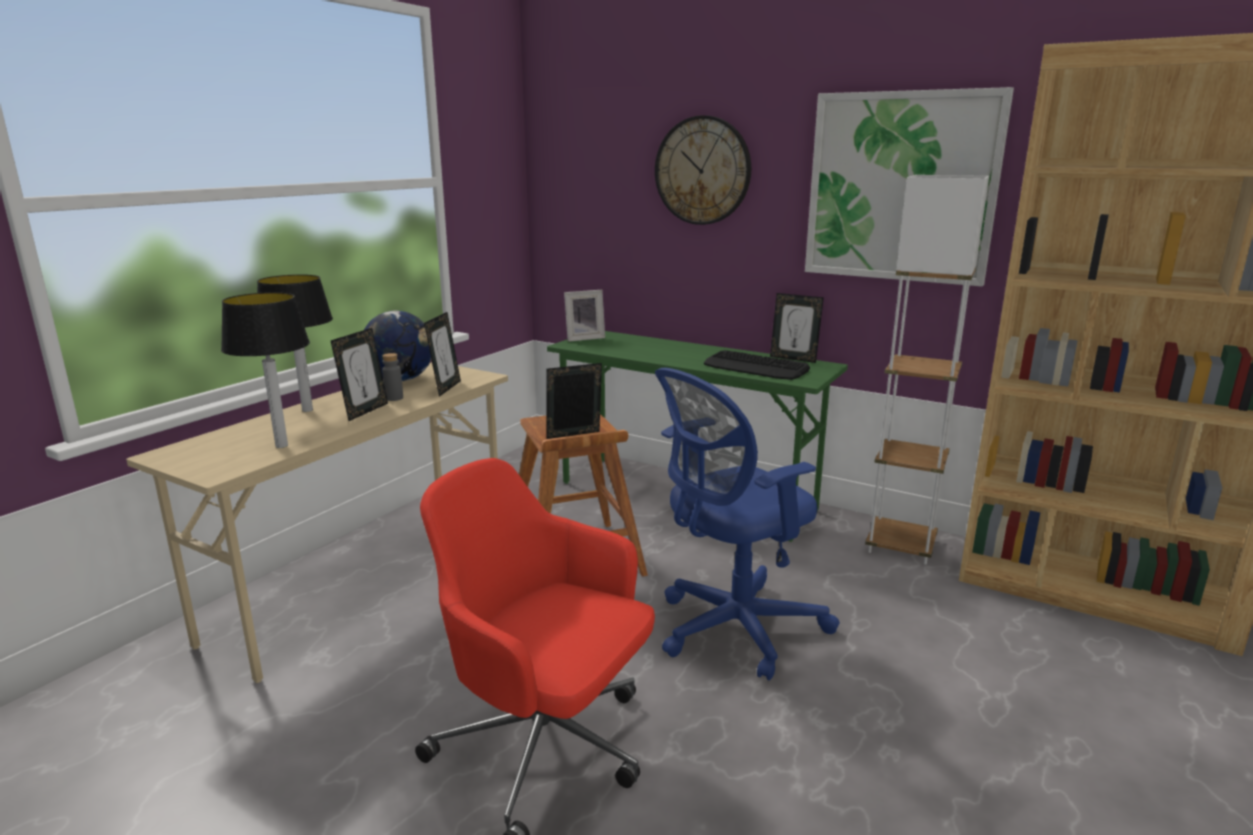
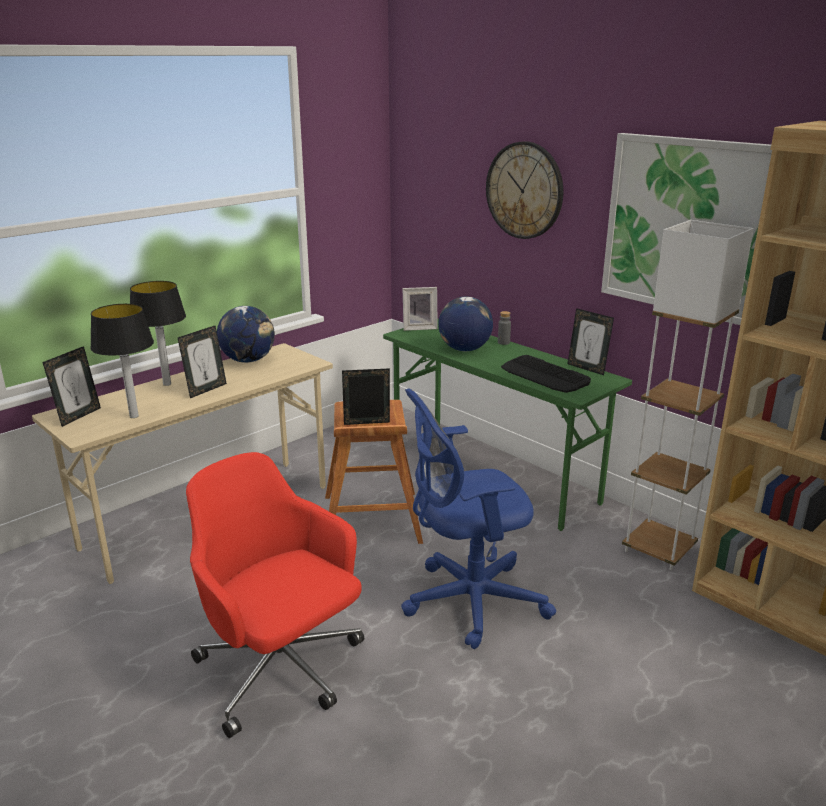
camera: 15 degrees right, 5 degrees up
grey bottle [382,353,403,401] -> grey bottle moved to [498,311,511,345]
picture frame [424,312,461,397] -> picture frame moved to [42,346,101,427]
none -> globe [438,297,493,351]

